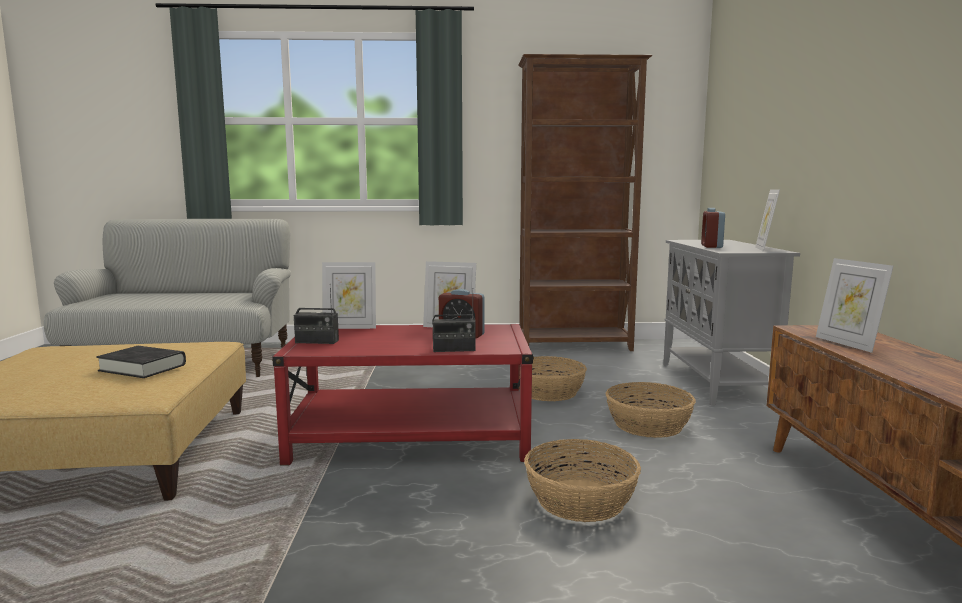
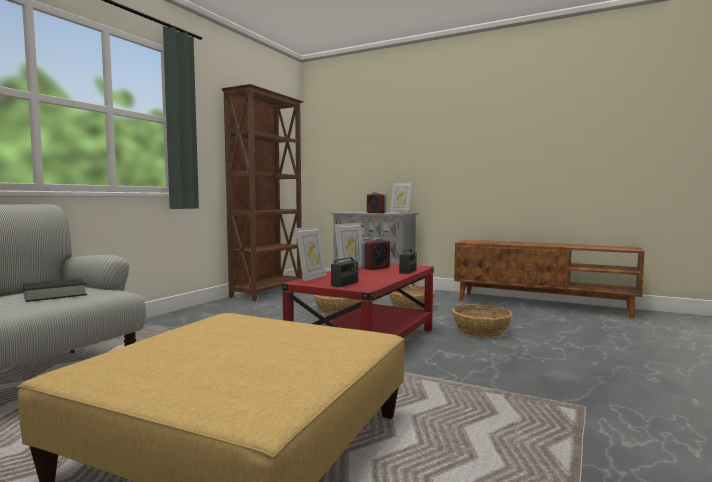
camera: 60 degrees left, 5 degrees down
black book [96,346,186,378] -> black book moved to [23,278,87,302]
picture frame [816,258,893,353] -> none

